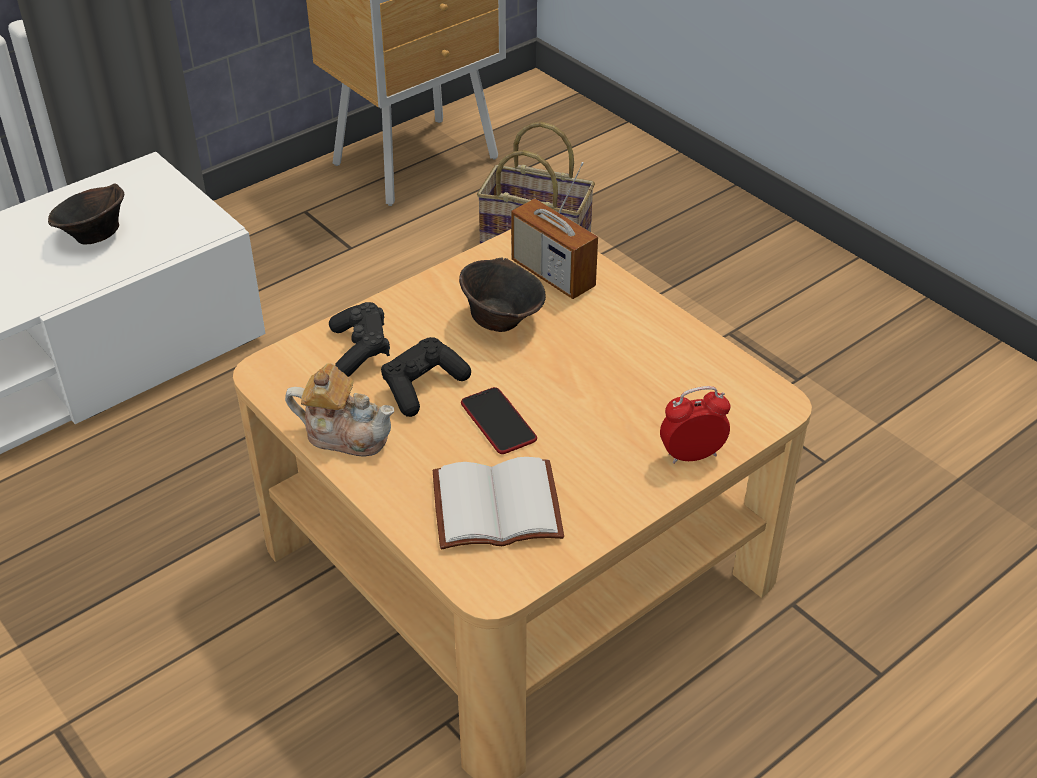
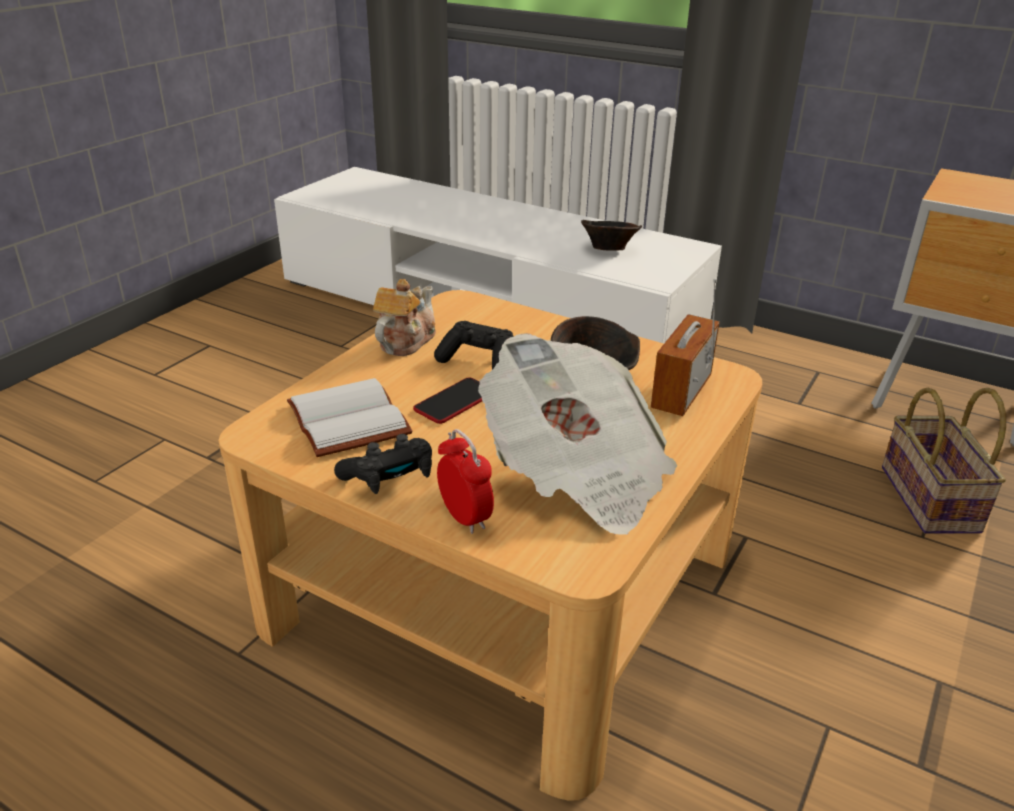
camera: 70 degrees right, 10 degrees down
teapot [285,363,394,457] -> teapot turned 150 degrees counterclockwise [373,279,436,356]
black game controller [329,302,390,377] -> black game controller moved to [334,434,432,494]
none -> newspaper [478,333,677,535]

